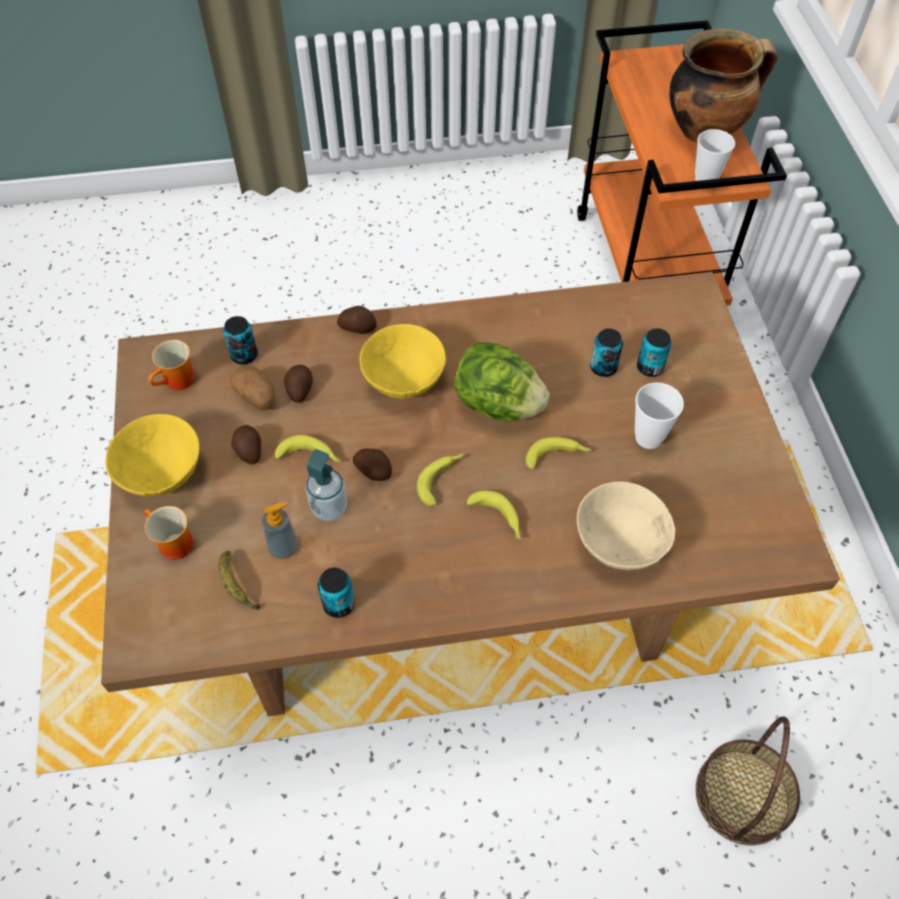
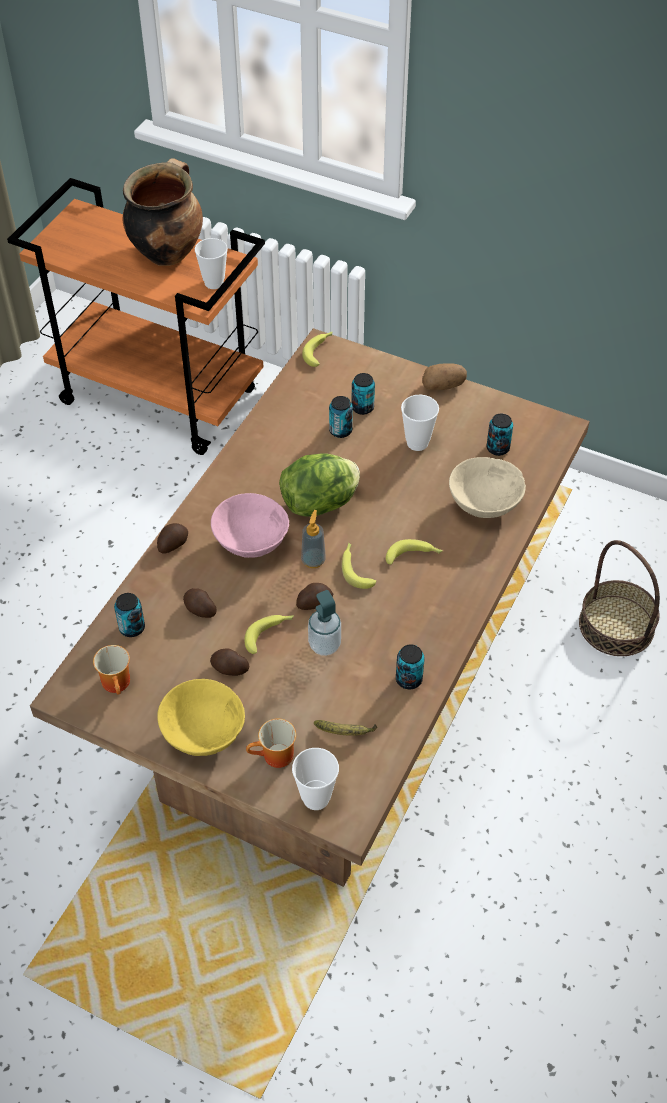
camera: 55 degrees left, 5 degrees down
potato [230,367,275,410] -> potato moved to [422,363,467,390]
soap dispenser [262,502,298,559] -> soap dispenser moved to [301,510,326,568]
yellow bowl [359,324,446,399] -> pink bowl [211,493,289,558]
banana [526,437,592,469] -> banana moved to [302,332,332,367]
none -> cup [292,748,339,810]
none -> can [487,414,513,456]

